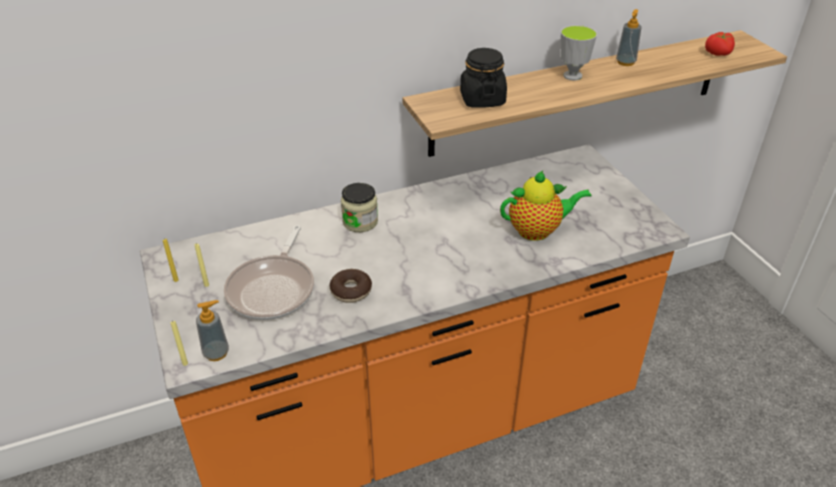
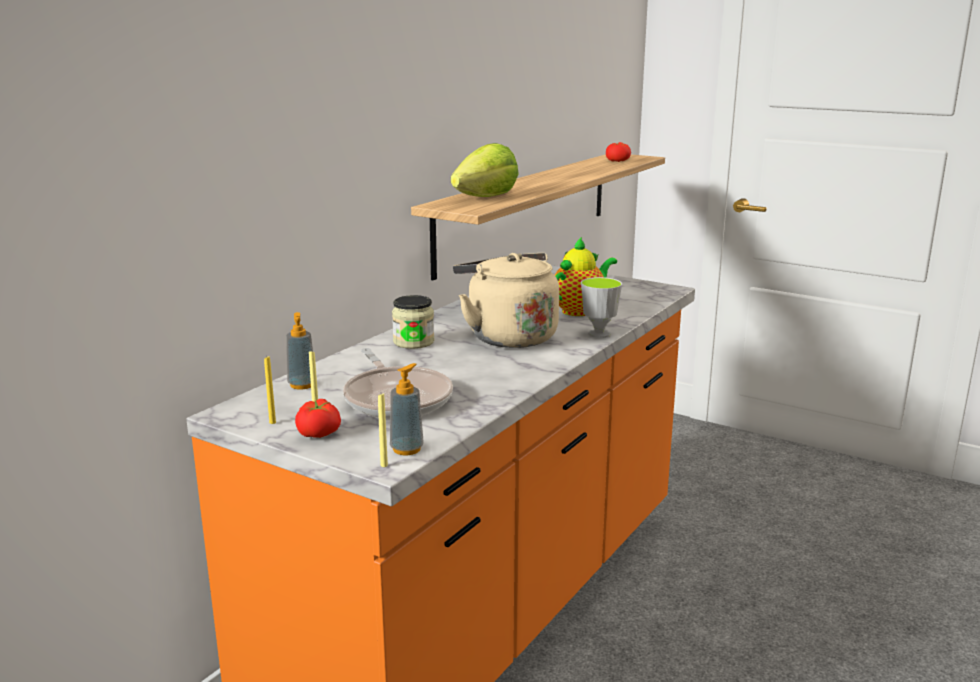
camera: 35 degrees left, 20 degrees down
donut [330,269,372,303] -> none
black jar [460,48,507,108] -> lettuce [451,143,519,197]
cup [561,25,597,80] -> cup moved to [581,277,622,338]
soap dispenser [616,9,642,66] -> soap dispenser moved to [286,312,313,390]
none -> tomato [295,399,341,438]
none -> beige kettle [453,253,559,348]

